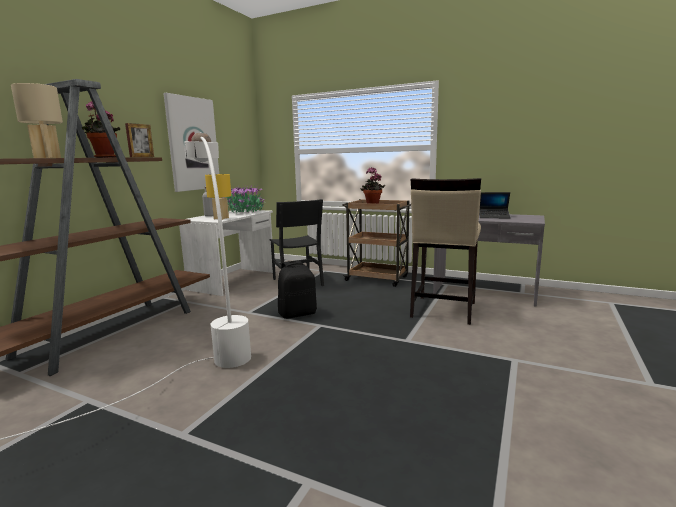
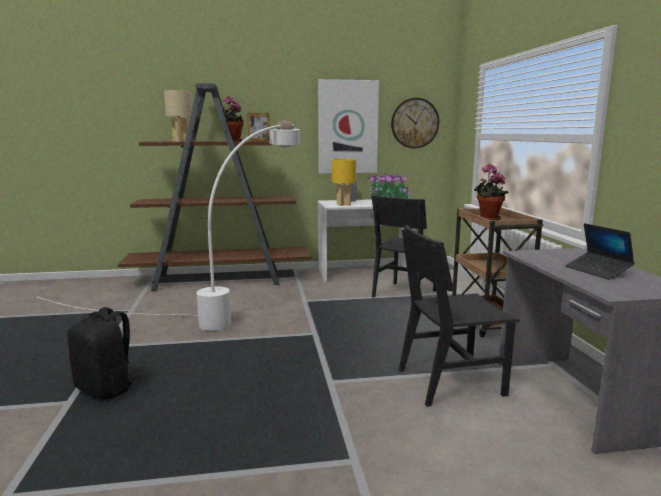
camera: 55 degrees right, 0 degrees up
black backpack [278,260,317,319] -> black backpack moved to [67,307,142,399]
beige stool [410,178,481,325] -> black chair [399,225,519,407]
none -> wall clock [391,98,439,148]

